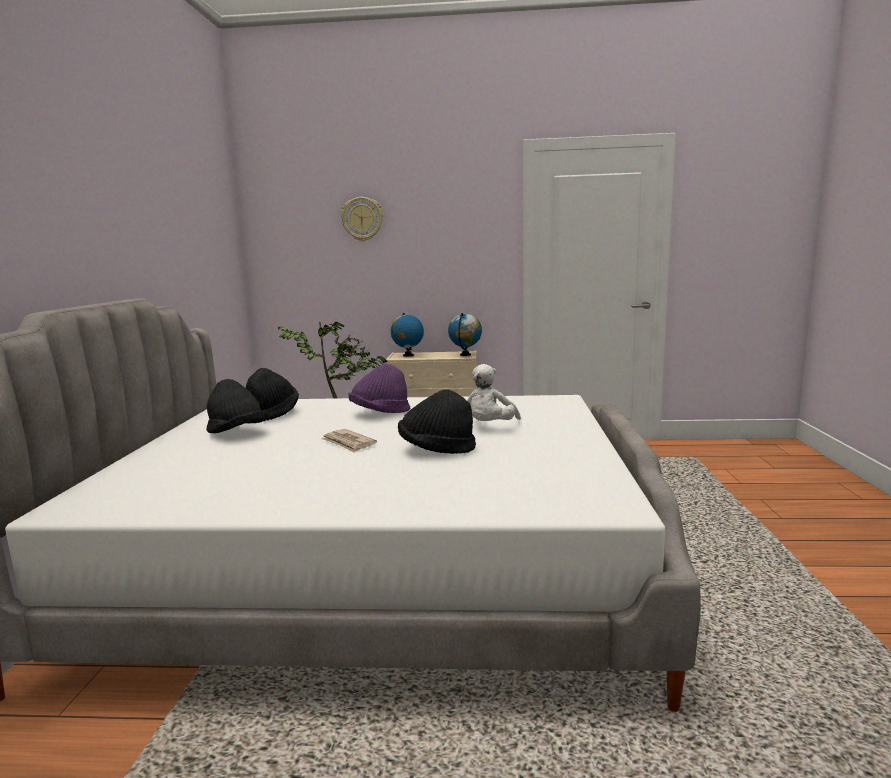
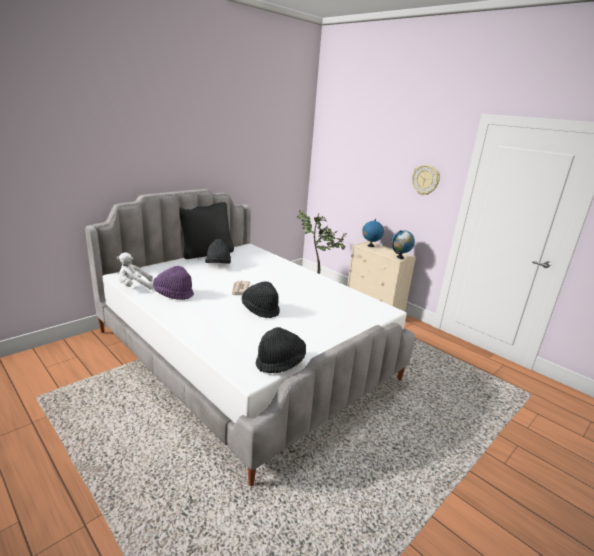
camera: 40 degrees right, 10 degrees up
black hat [246,368,299,423] -> black hat moved to [256,327,306,373]
wall clock [341,197,383,241] -> wall clock moved to [412,165,440,195]
purple hat [349,363,410,413] -> purple hat moved to [153,266,194,300]
white plush toy [467,364,521,421] -> white plush toy moved to [117,252,154,290]
none -> black pillow [179,202,234,259]

